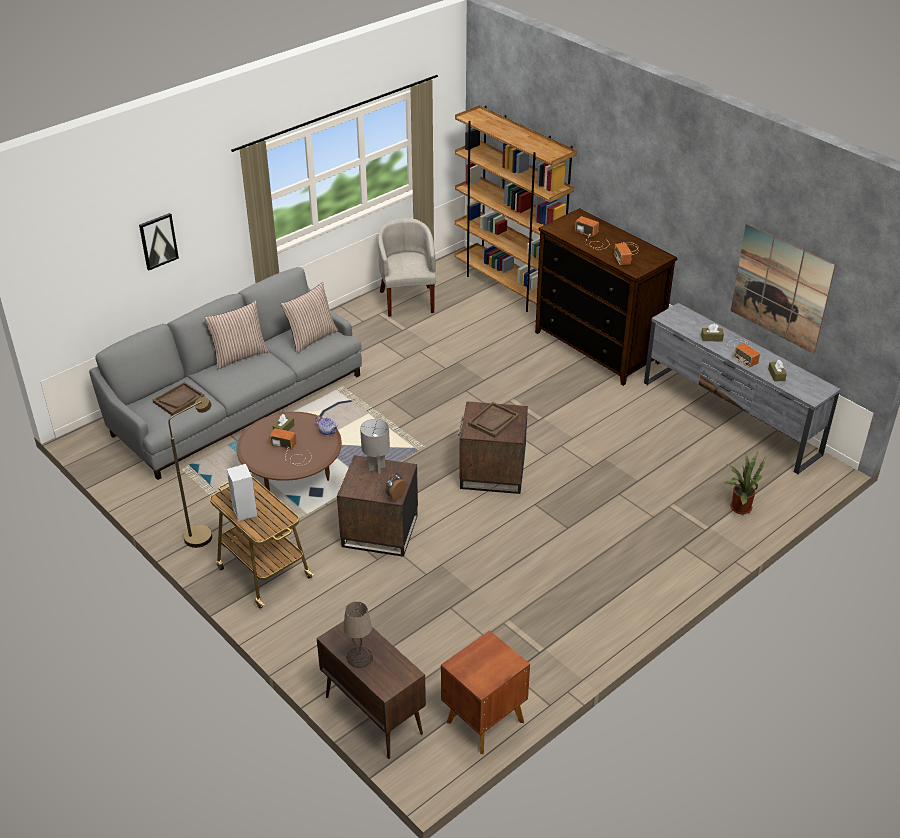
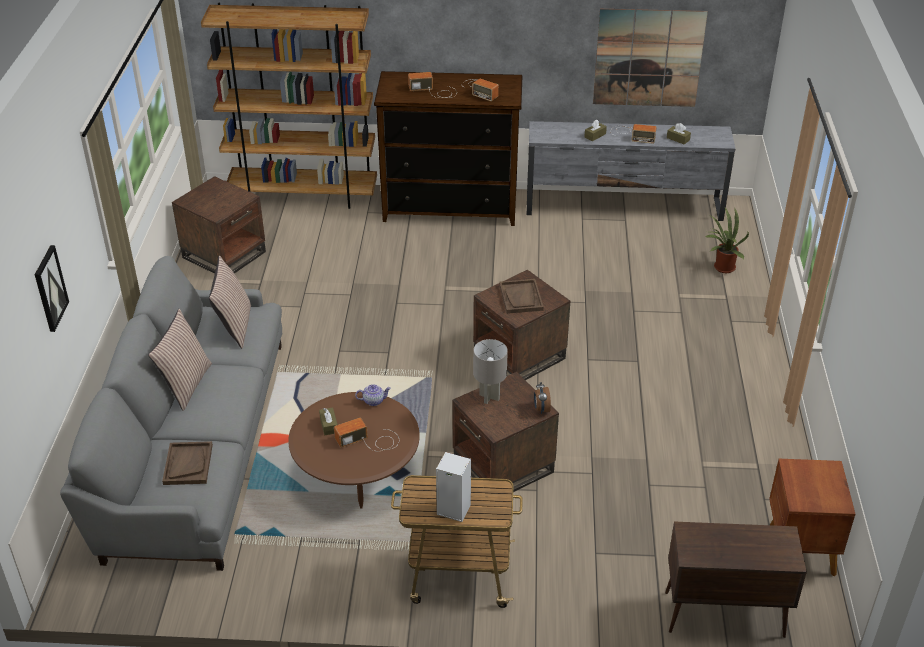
camera: 45 degrees left, 0 degrees up
brown floor lamp [168,397,212,548] -> none
beige table lamp [343,601,373,668] -> none
beige armchair [378,218,436,317] -> brown side table [172,176,266,274]

